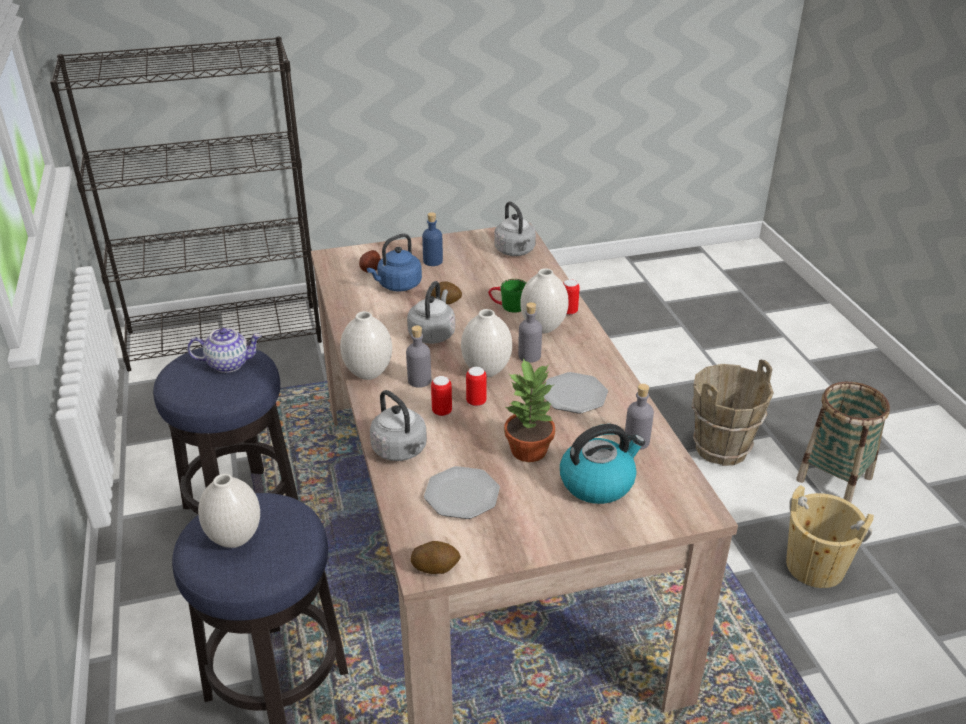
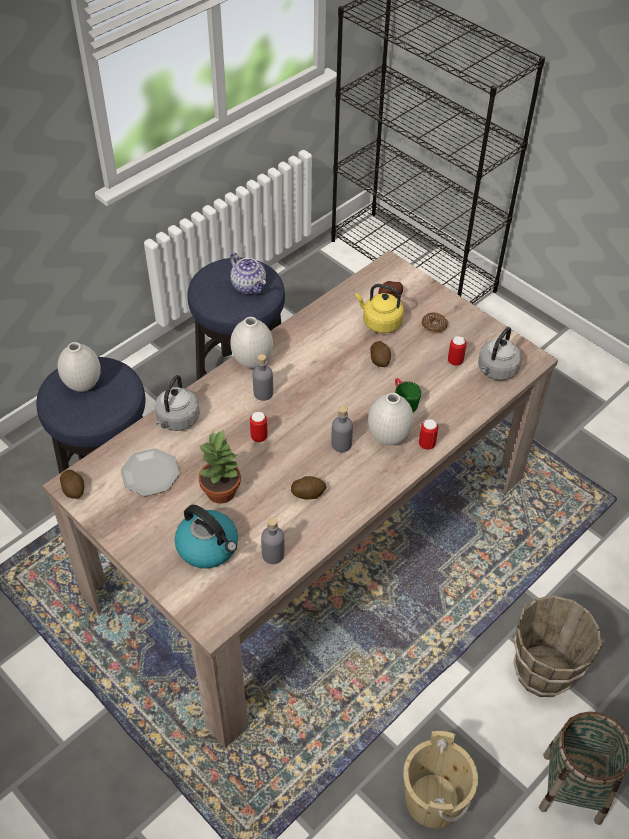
camera: 60 degrees right, 15 degrees up
blue kettle [367,234,422,292] -> yellow kettle [355,284,404,333]
grey kettle [407,281,455,344] -> none
blue bottle [422,212,443,266] -> donut [422,312,448,334]
can [431,376,452,416] -> can moved to [448,336,467,366]
white vase [461,309,512,377] -> none
plate [544,372,608,414] -> potato [291,476,326,500]

